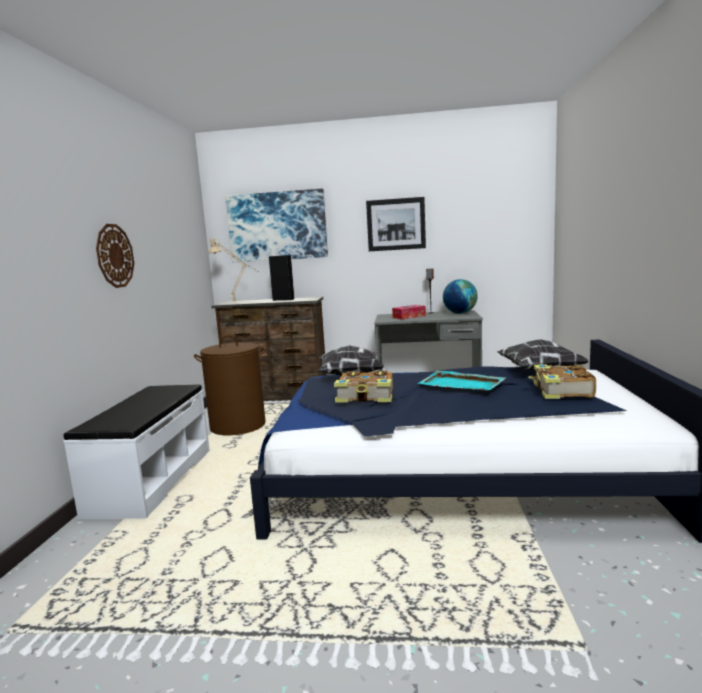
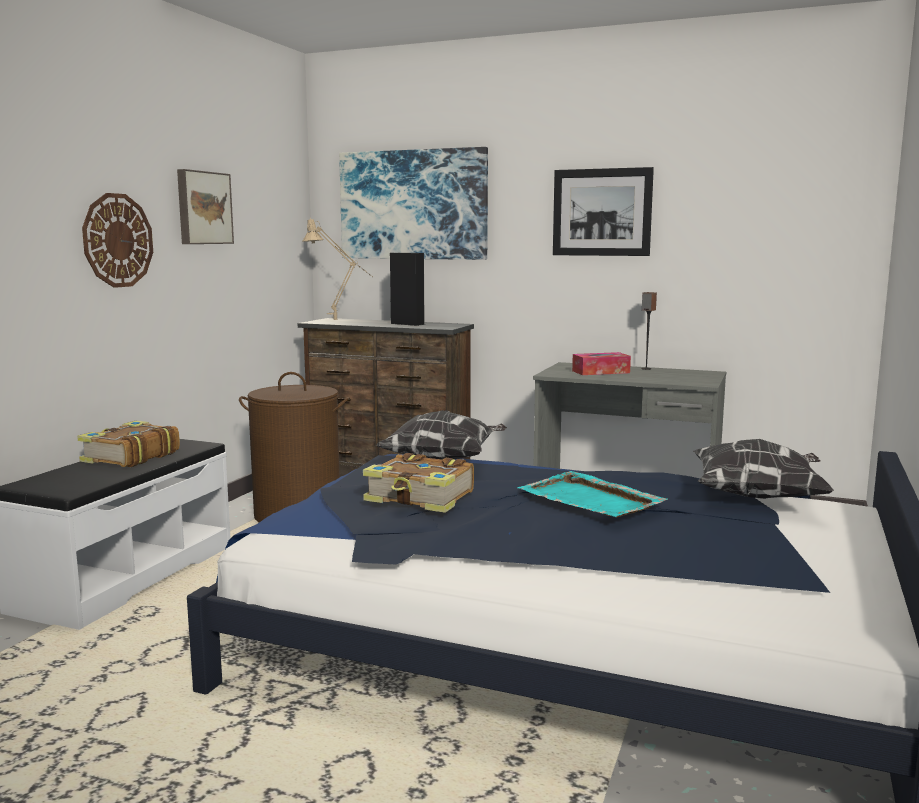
camera: 15 degrees right, 0 degrees up
globe [443,279,478,313] -> none
book [528,364,596,399] -> book moved to [77,421,180,467]
none -> picture [177,169,234,244]

